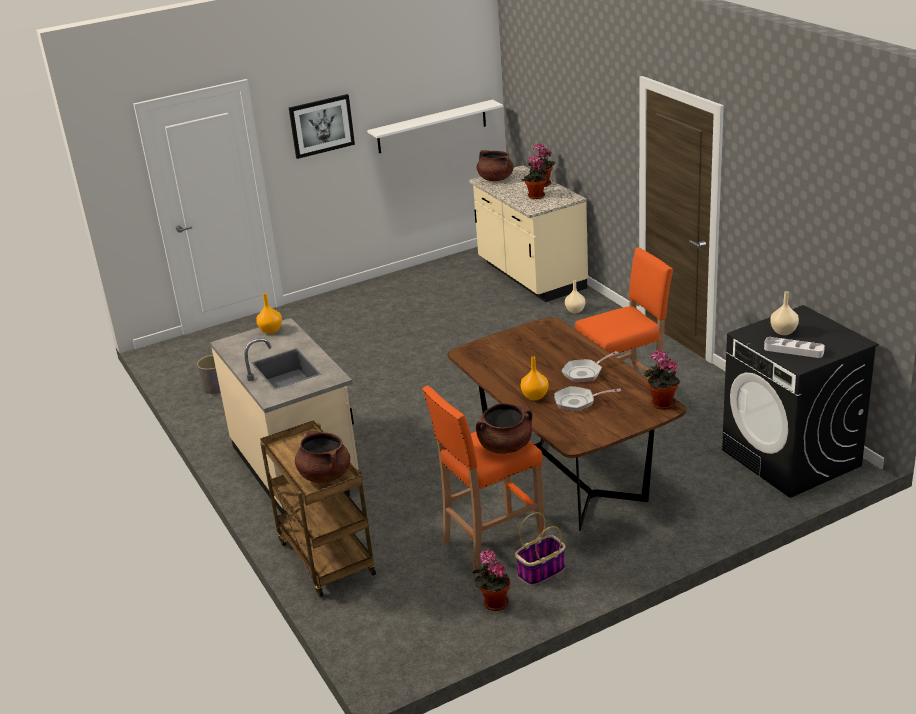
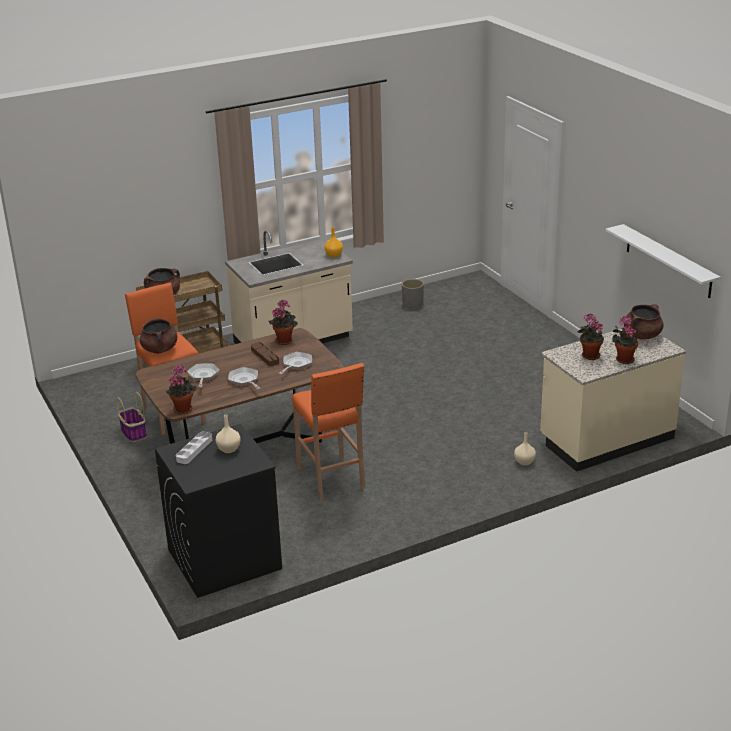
camera: 90 degrees right, 0 degrees up
picture [289,94,355,159] -> none
potted plant [472,550,510,611] -> potted plant moved to [269,299,297,345]
orange vase [521,356,549,400] -> none
none -> brown tray [251,342,279,366]
none -> frying pan [279,352,312,374]

